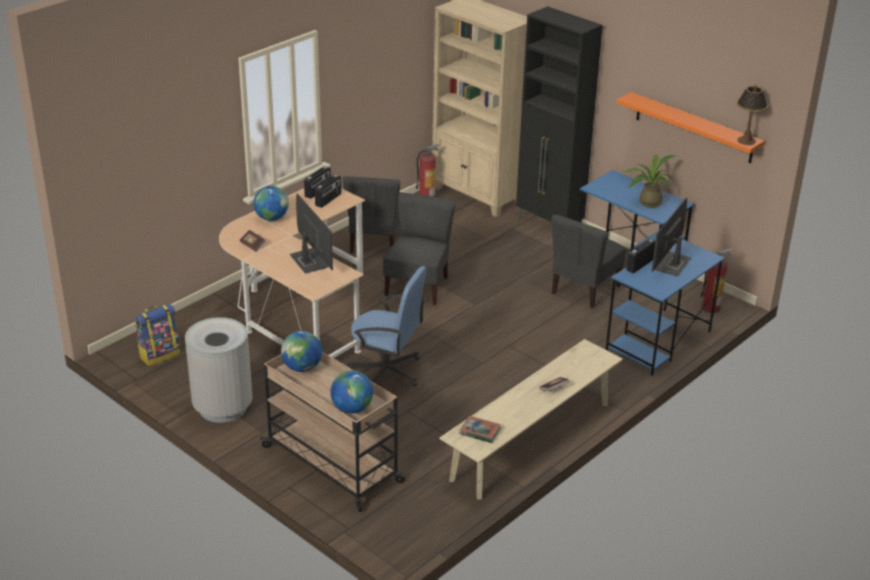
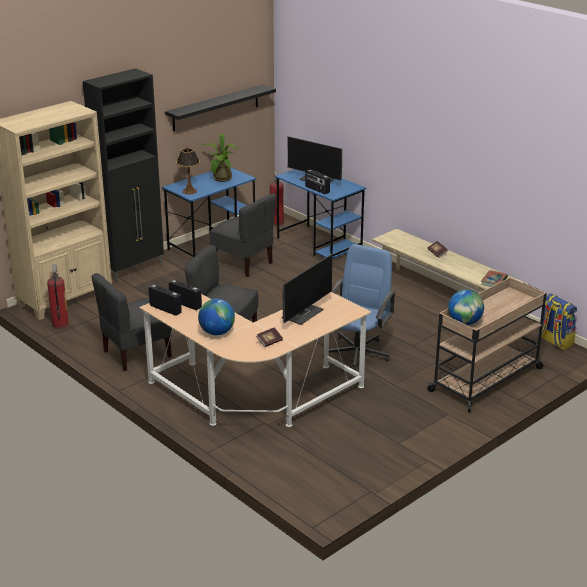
camera: 85 degrees left, 5 degrees down
backpack [135,303,180,366] -> backpack moved to [541,293,577,350]
grey trash can [185,317,252,423] -> none
monitor [290,193,333,274] -> monitor turned 150 degrees clockwise [282,254,333,325]
globe [330,370,373,413] -> none
grey chair [343,176,402,253] -> grey chair turned 135 degrees clockwise [92,273,172,371]
orange shelf [616,92,765,163] -> black shelf [165,84,276,131]
table lamp [736,85,768,145] -> table lamp moved to [176,147,200,194]

